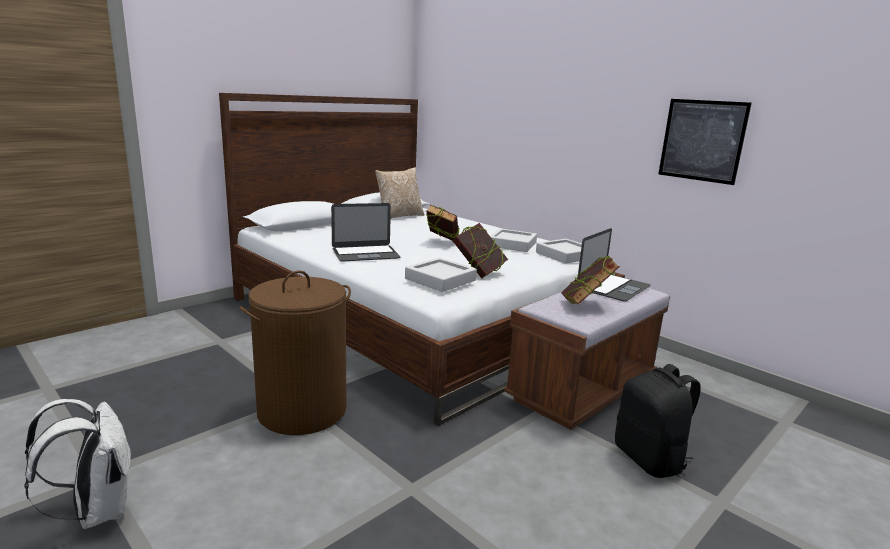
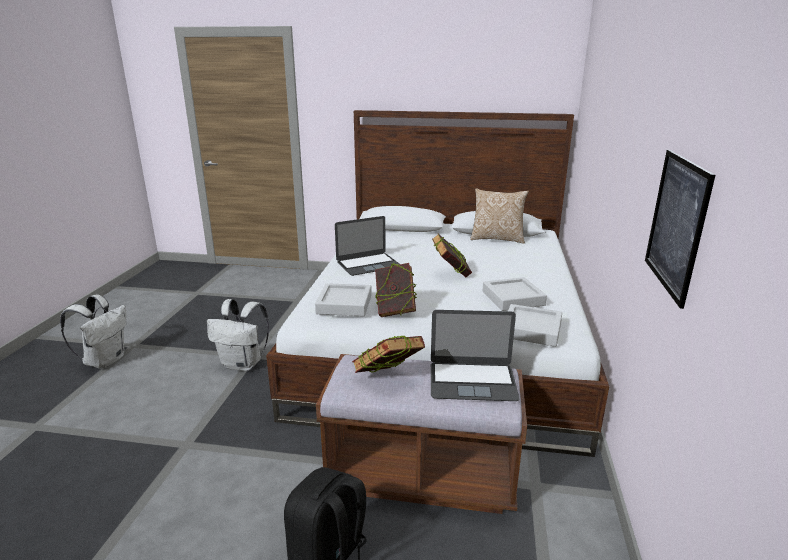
camera: 55 degrees right, 5 degrees up
brown laundry basket [239,270,351,435] -> white backpack [207,299,269,371]
laptop [331,203,401,262] -> laptop turned 60 degrees counterclockwise [335,216,399,276]

